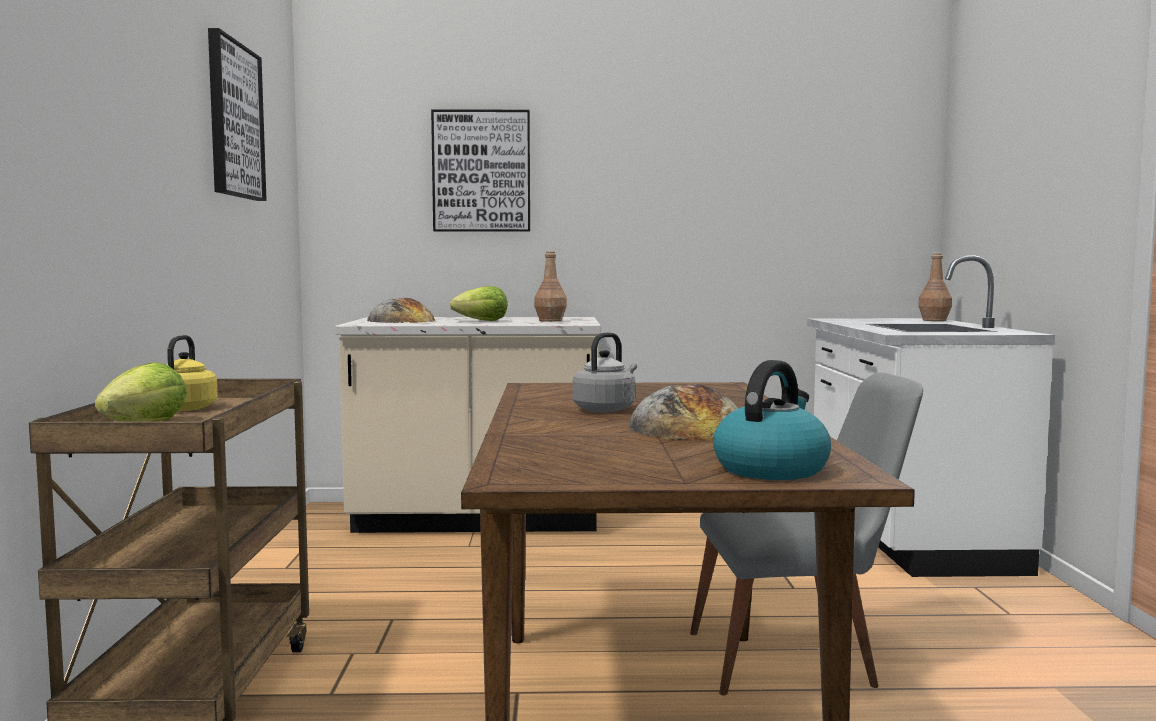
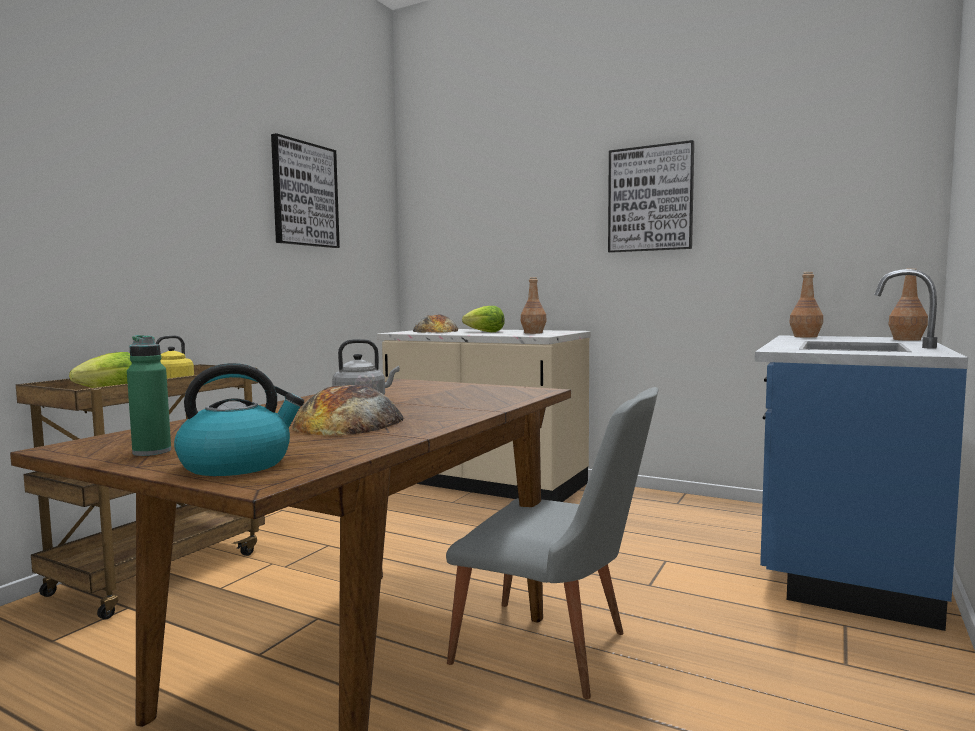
camera: 30 degrees right, 0 degrees up
picture [431,109,530,232] -> picture moved to [608,140,694,253]
white counter [807,255,1055,577] -> blue counter [755,269,968,631]
none -> green bottle [127,335,171,456]
none -> brown bottle [789,272,823,338]

